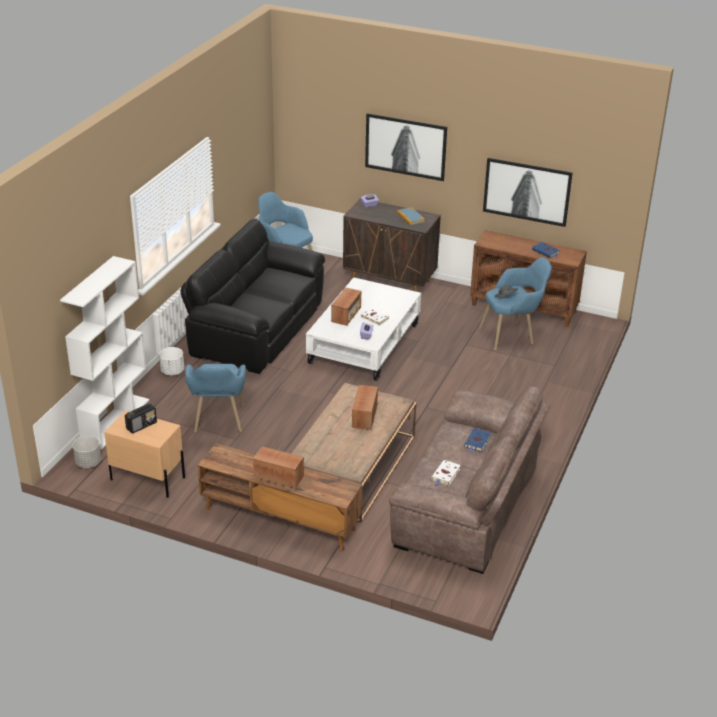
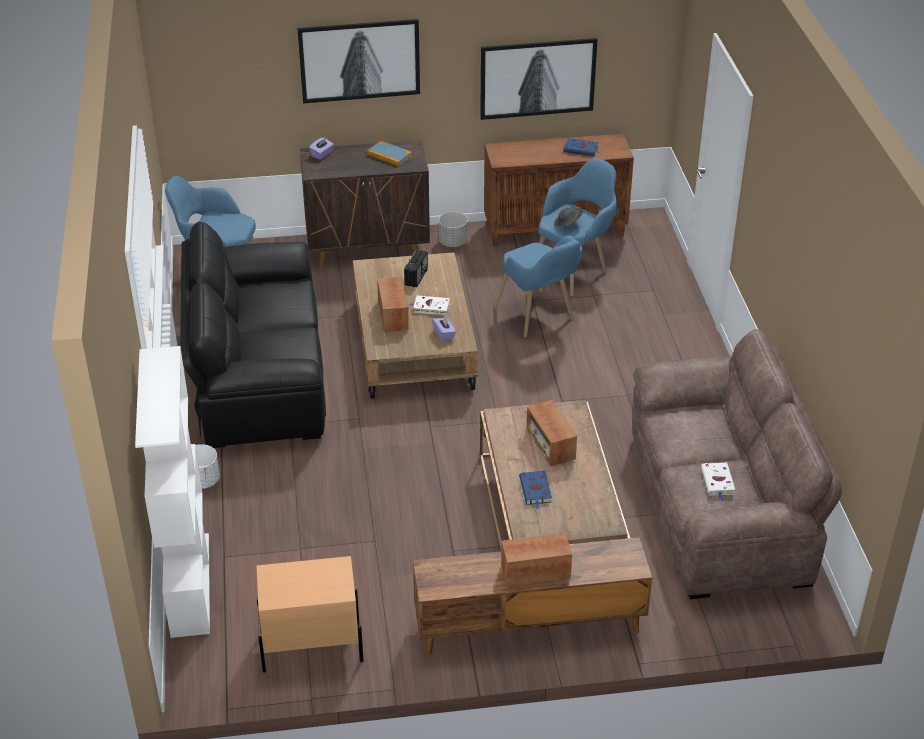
camera: 30 degrees left, 5 degrees up
grey planter [73,436,101,468] -> grey planter moved to [439,212,468,247]
radio [125,404,157,434] -> radio moved to [404,250,428,287]
blue armchair [185,364,246,432] -> blue armchair moved to [494,235,583,338]
white coffee table [306,277,421,381] -> brown coffee table [353,252,478,399]
blue book [464,428,491,453] -> blue book moved to [519,471,552,510]

